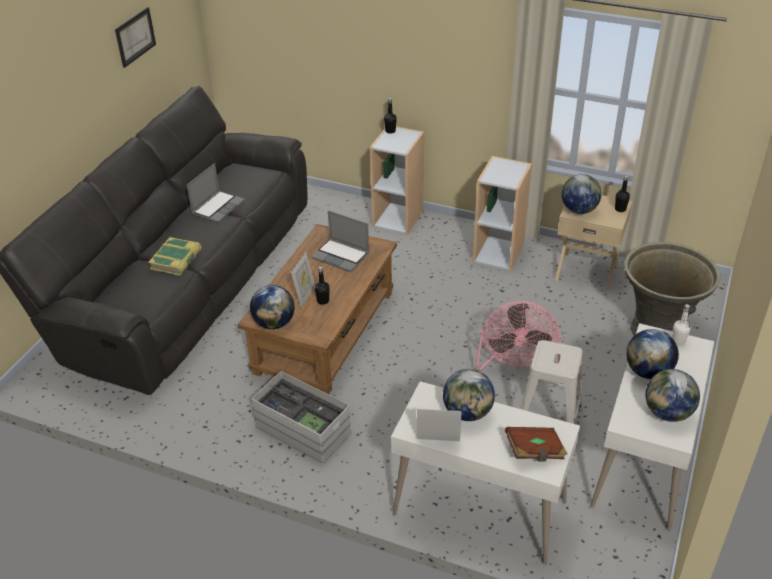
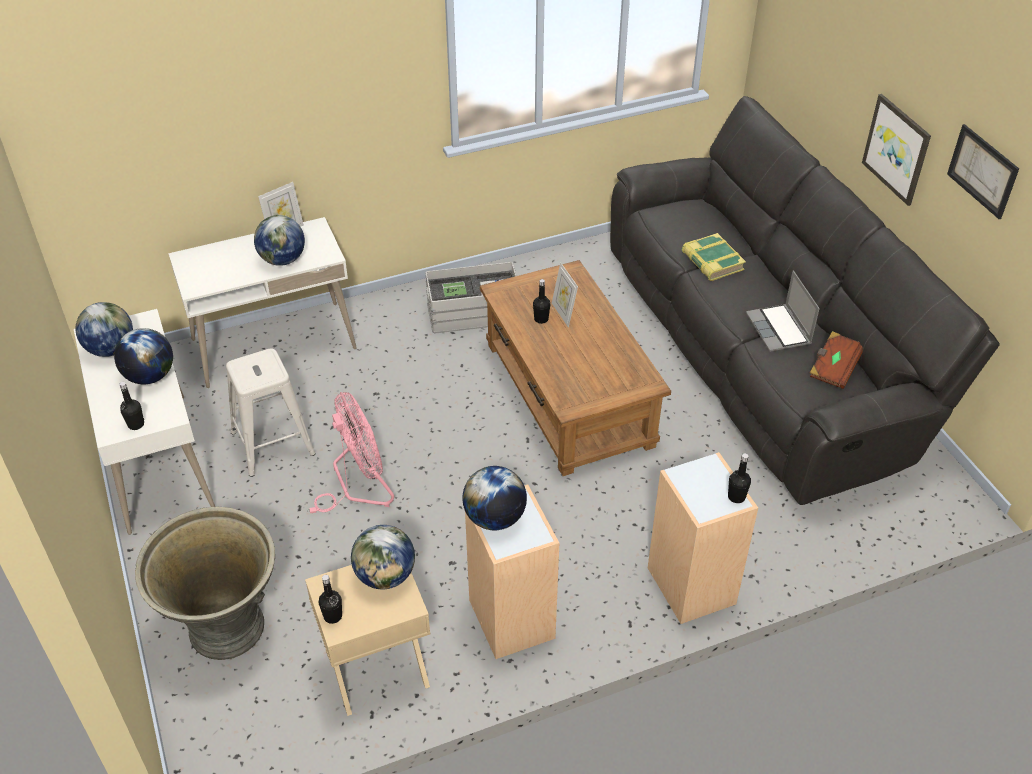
camera: 135 degrees right, 5 degrees up
globe [250,285,295,329] -> globe moved to [462,466,527,530]
laptop [311,210,369,272] -> none
pink fan [476,300,561,372] -> pink fan turned 105 degrees clockwise [308,392,394,513]
brown book [505,427,568,462] -> brown book moved to [810,331,863,389]
white bottle [672,304,691,346] -> black bottle [119,382,144,430]
none -> picture [862,94,931,206]

